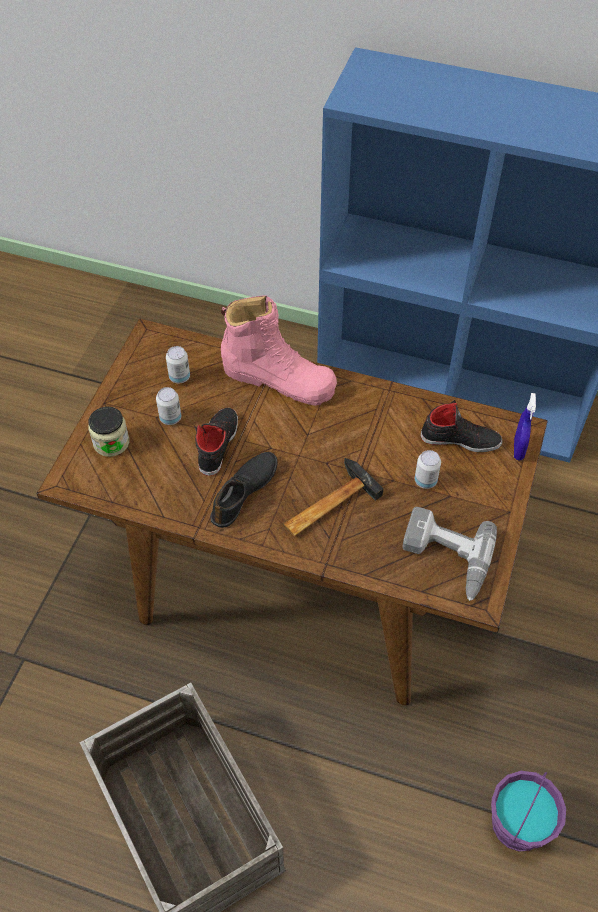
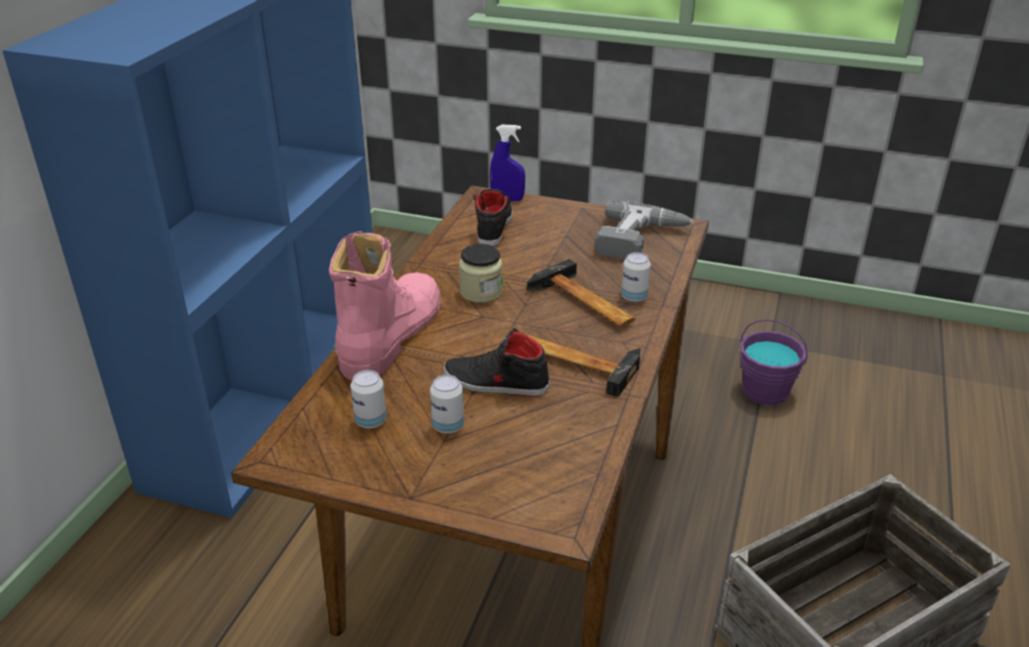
camera: 90 degrees left, 20 degrees down
jar [88,407,129,457] -> jar moved to [459,244,503,303]
black shoe [210,452,278,528] -> hammer [521,332,641,397]
can [415,450,441,489] -> can moved to [621,252,651,302]

